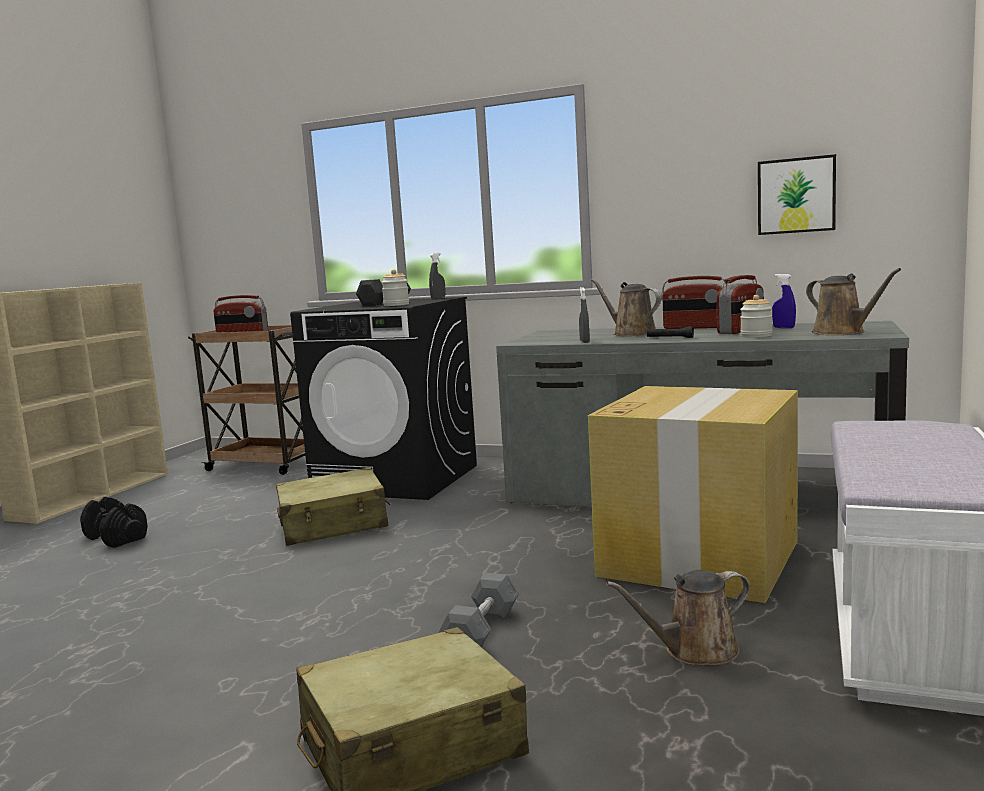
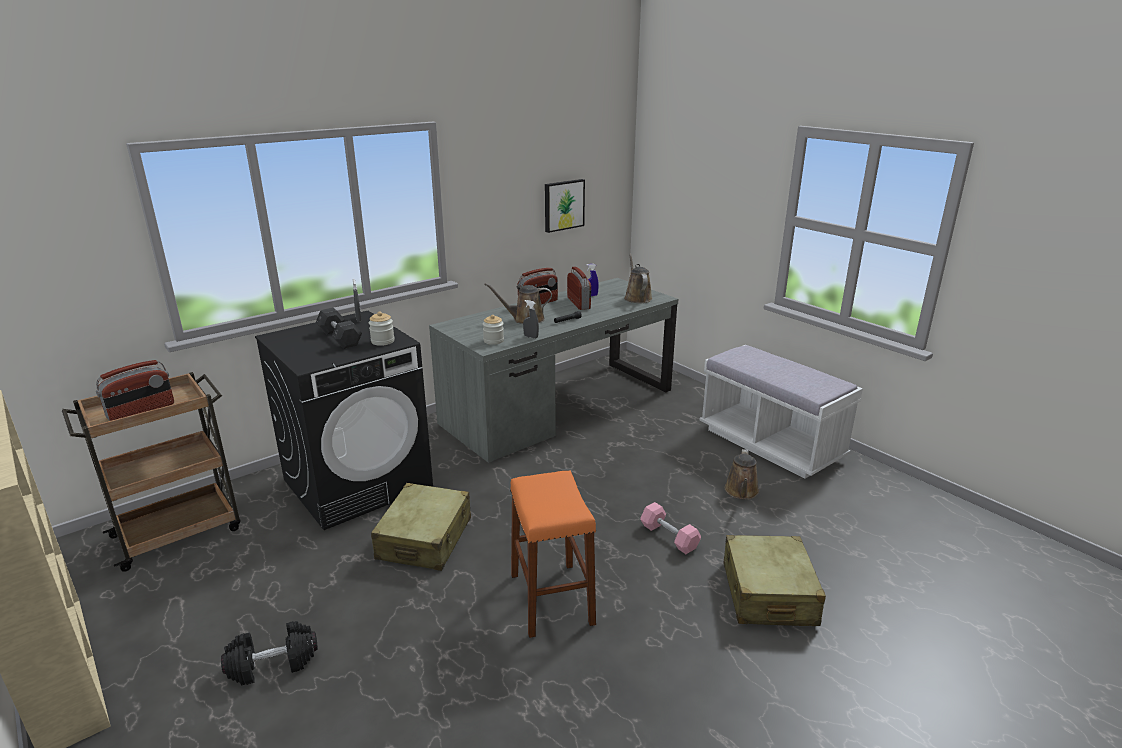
camera: 60 degrees left, 15 degrees up
grey dumbbell [439,573,519,647] -> pink dumbbell [640,502,701,554]
cardboard box [588,386,798,603] -> none
jar [740,295,772,338] -> jar moved to [483,315,504,345]
brown watering can [806,268,901,335] -> brown watering can turned 105 degrees counterclockwise [624,253,652,303]
none -> orange stool [510,471,596,638]

